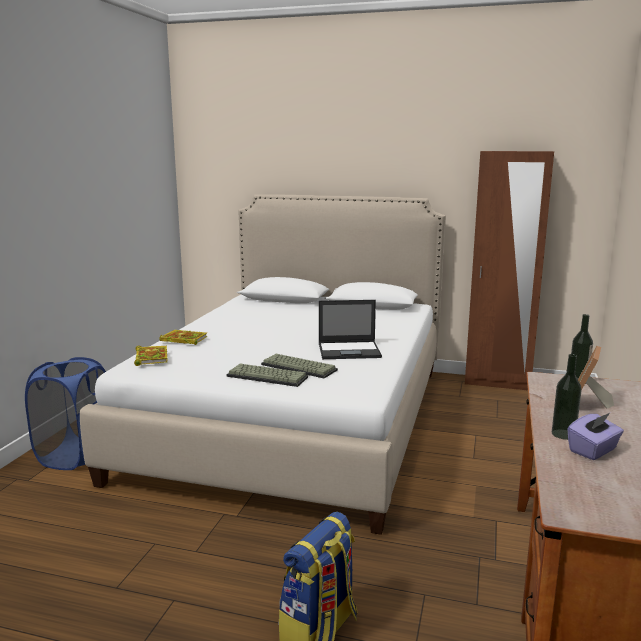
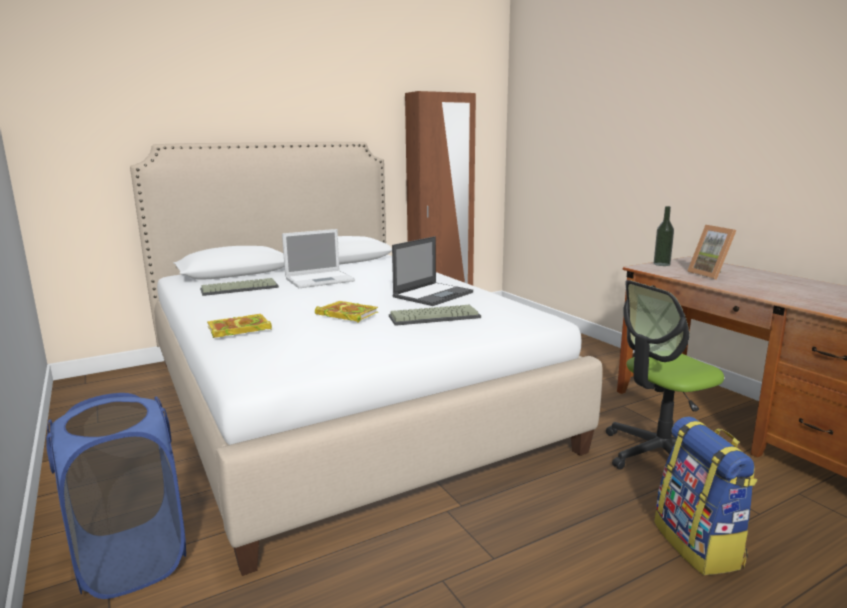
camera: 45 degrees left, 0 degrees up
book [134,345,168,366] -> book moved to [315,301,378,323]
keyboard [227,364,308,387] -> keyboard moved to [200,278,279,296]
bottle [552,354,582,440] -> none
purple tissue box [567,413,624,460] -> none
none -> laptop [282,229,355,288]
none -> office chair [606,280,724,470]

